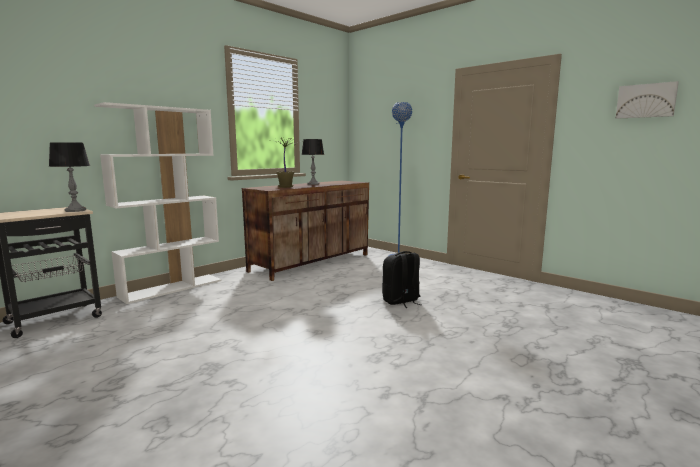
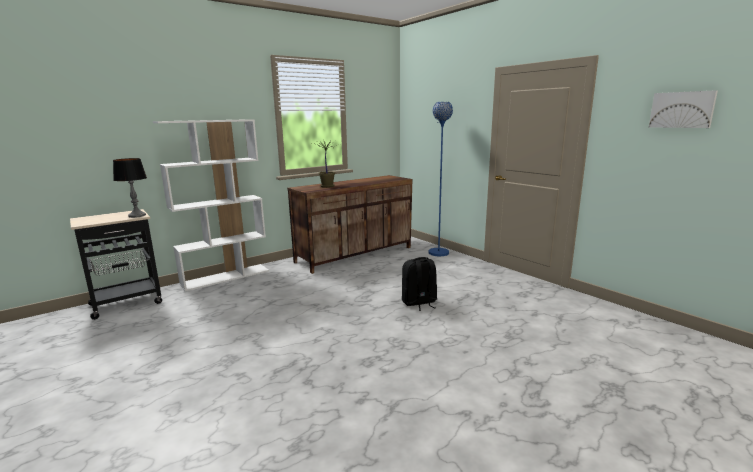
camera: 10 degrees right, 5 degrees up
table lamp [302,139,324,185] -> none

